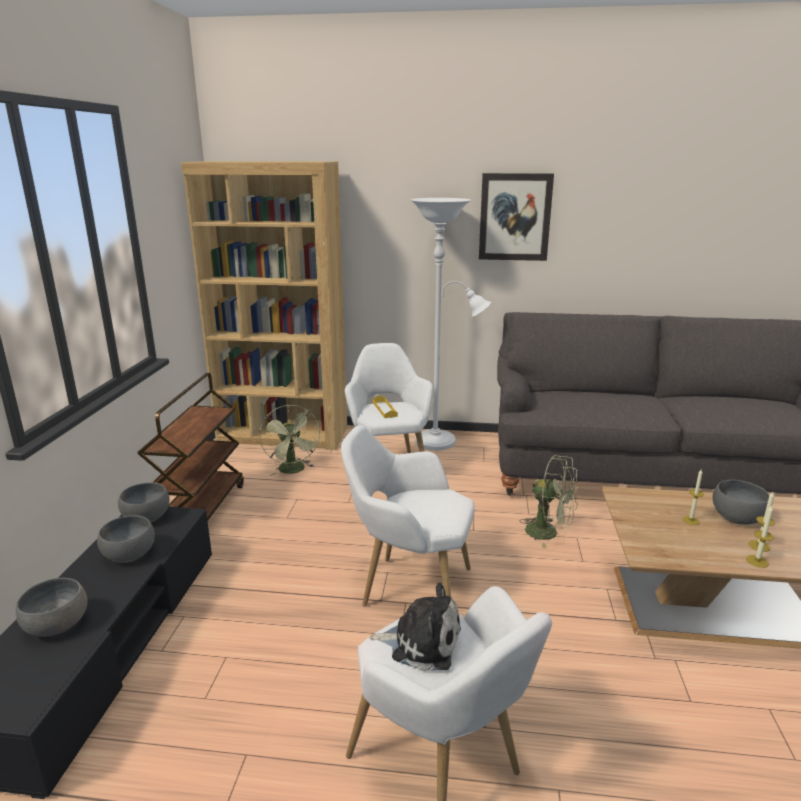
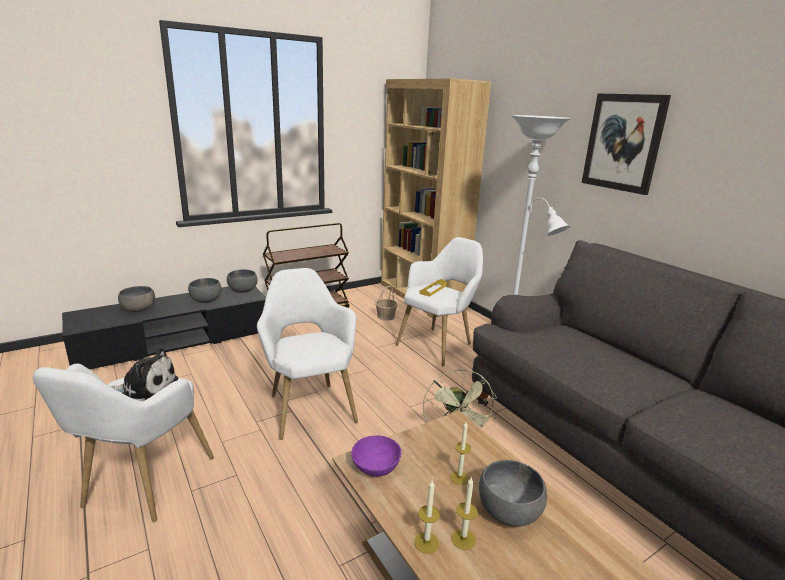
camera: 50 degrees right, 0 degrees up
green fan [259,405,320,476] -> basket [375,286,398,321]
plush toy [369,583,461,671] -> plush toy turned 60 degrees counterclockwise [110,348,178,401]
none -> purple bowl [351,436,401,477]

